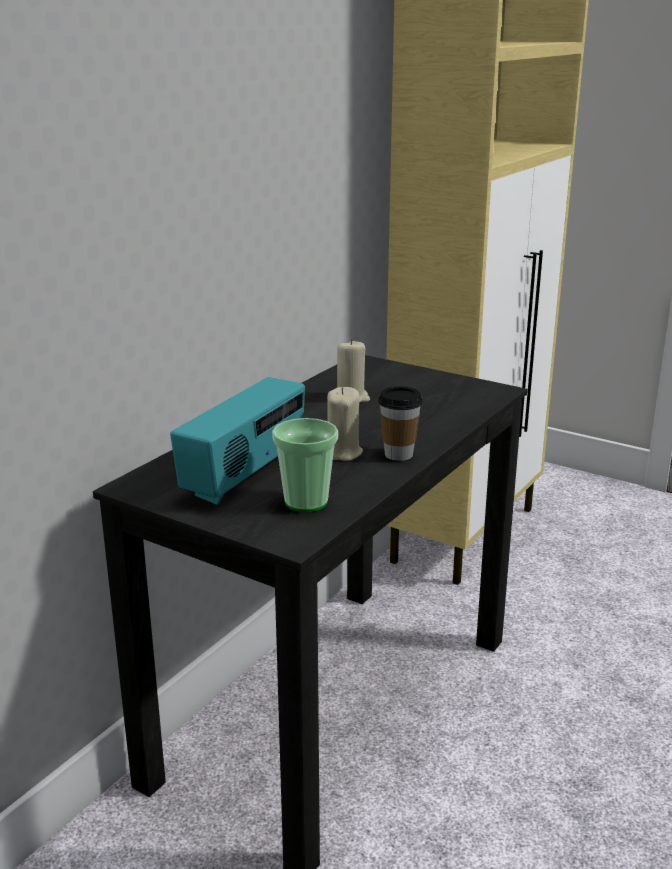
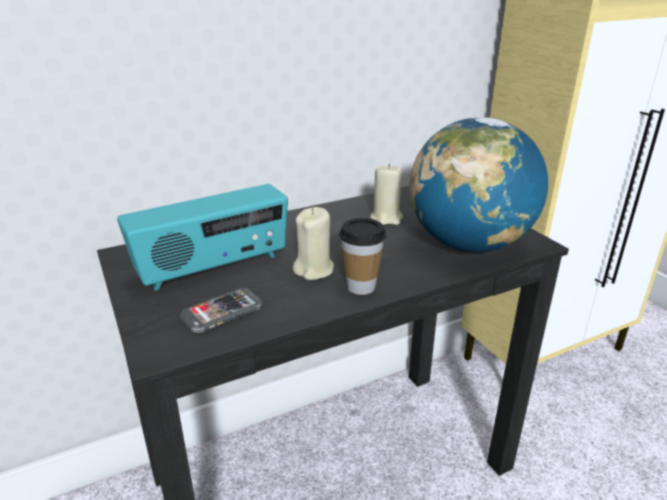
camera: 30 degrees right, 5 degrees up
cup [272,418,338,512] -> phone [180,288,262,333]
none -> globe [410,117,548,252]

